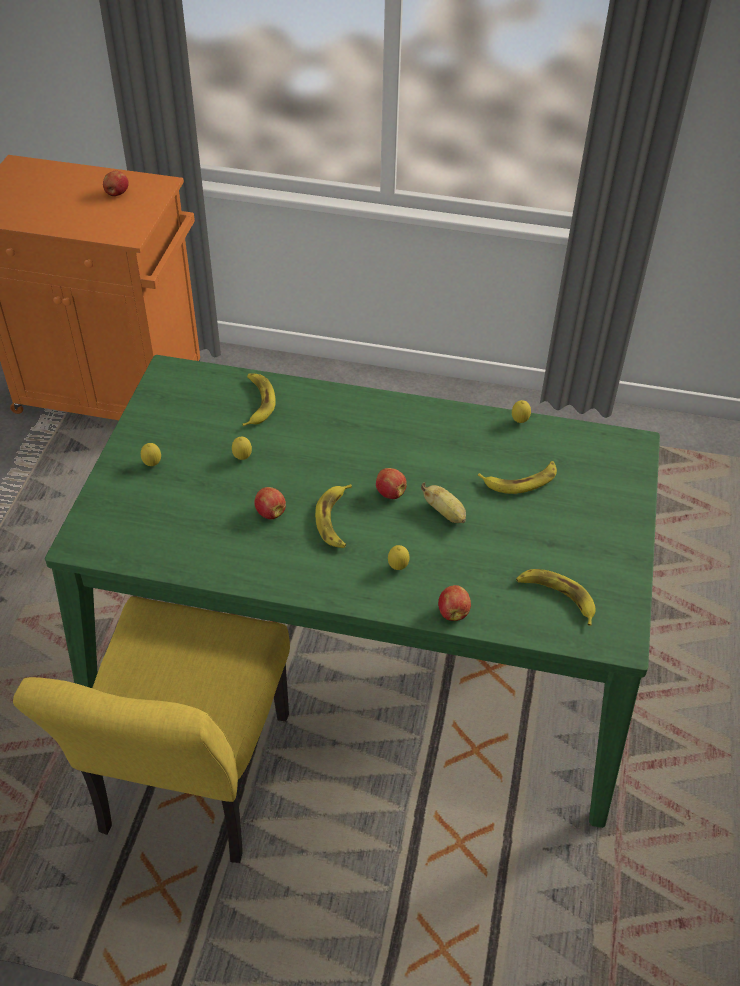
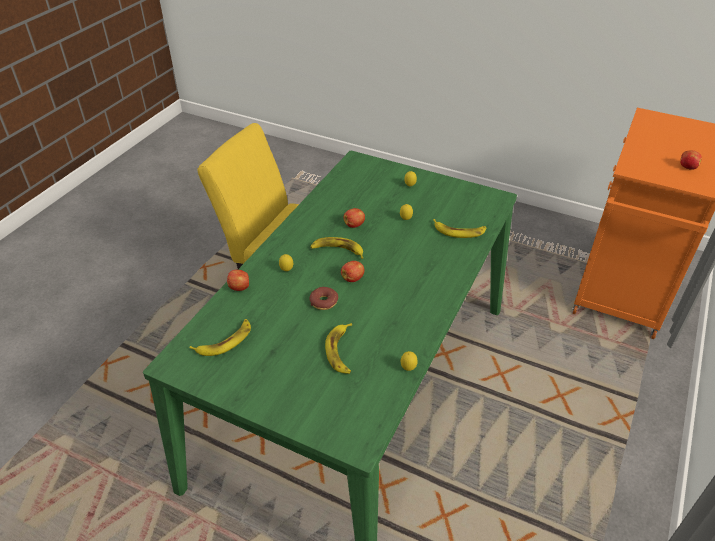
camera: 105 degrees right, 5 degrees down
banana [421,482,466,523] -> donut [309,287,338,310]

